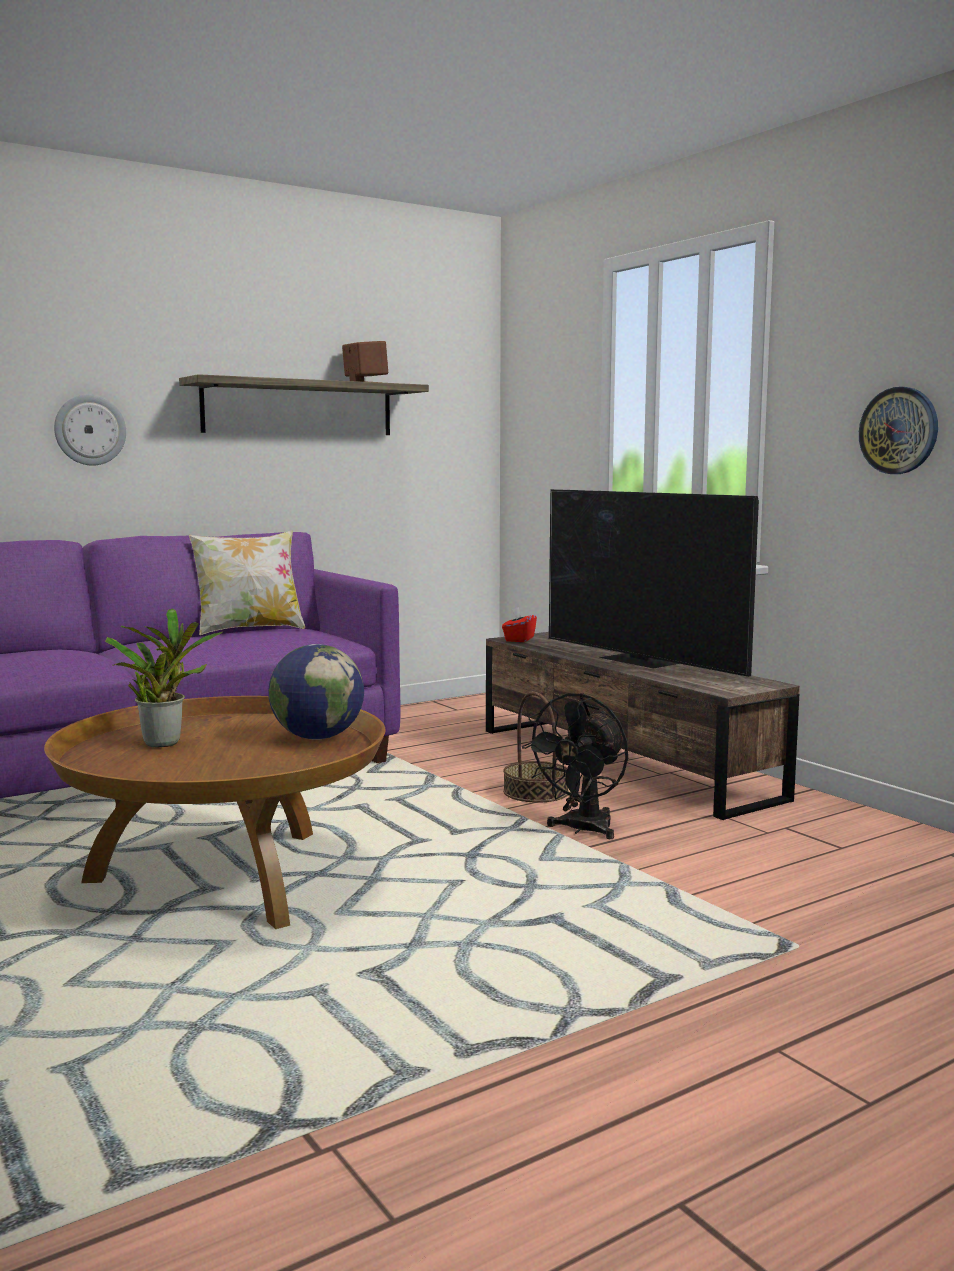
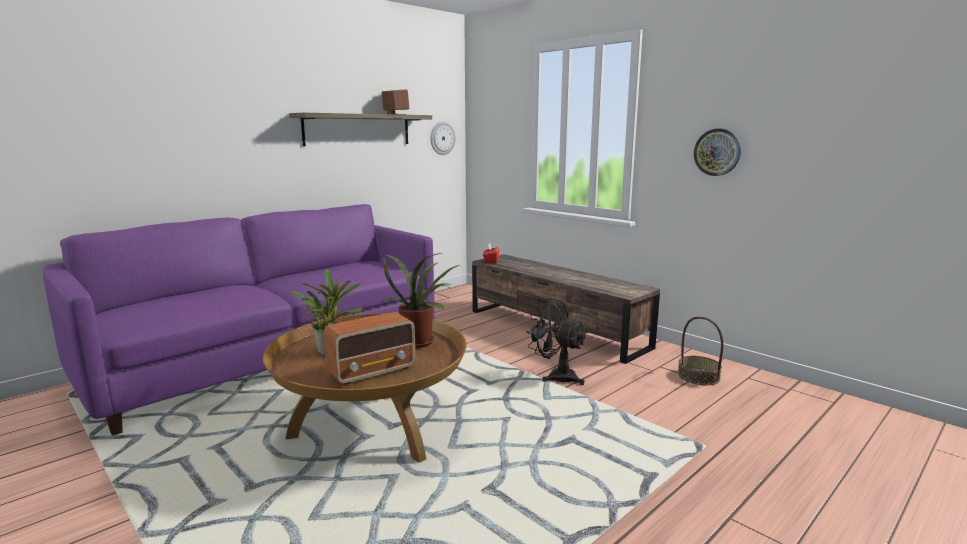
camera: 10 degrees left, 5 degrees up
wall clock [54,394,126,466] -> wall clock moved to [431,122,456,155]
pillow [189,530,305,635] -> none
globe [268,644,364,740] -> potted plant [381,253,460,348]
basket [503,692,569,803] -> basket moved to [678,316,724,385]
black fan [522,693,628,839] -> black fan turned 105 degrees clockwise [526,298,588,385]
television [549,489,759,677] -> none
none -> radio [323,312,416,385]

